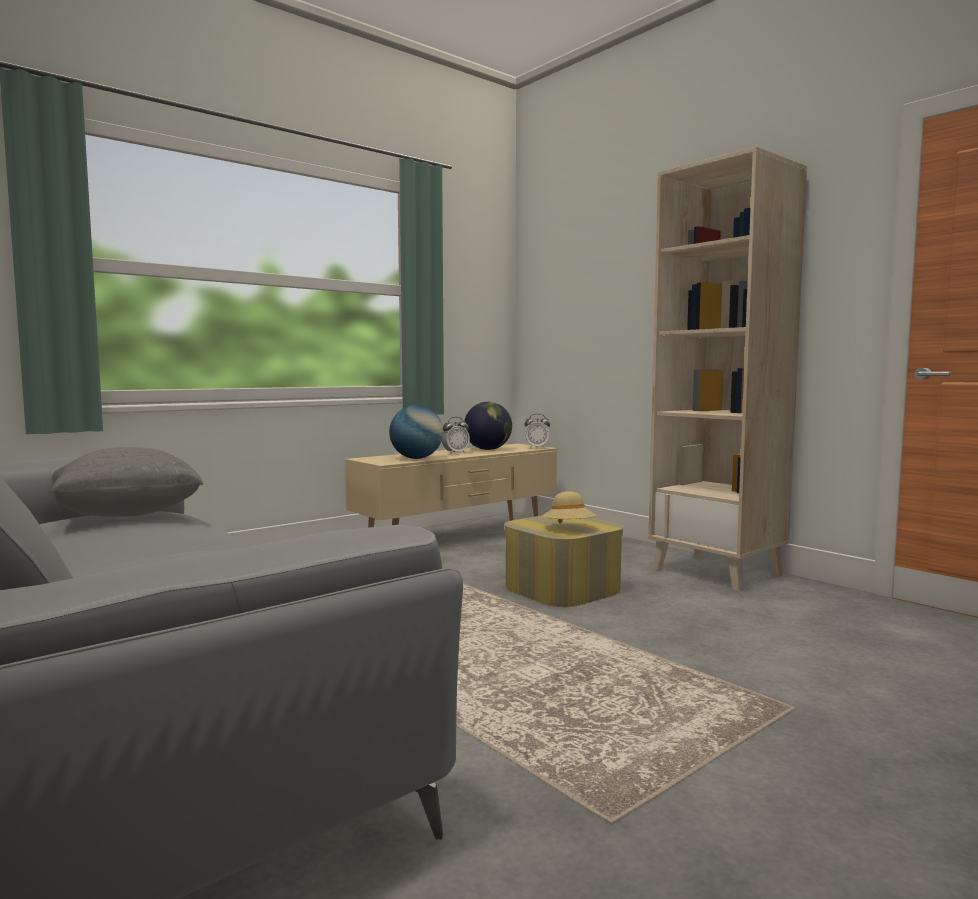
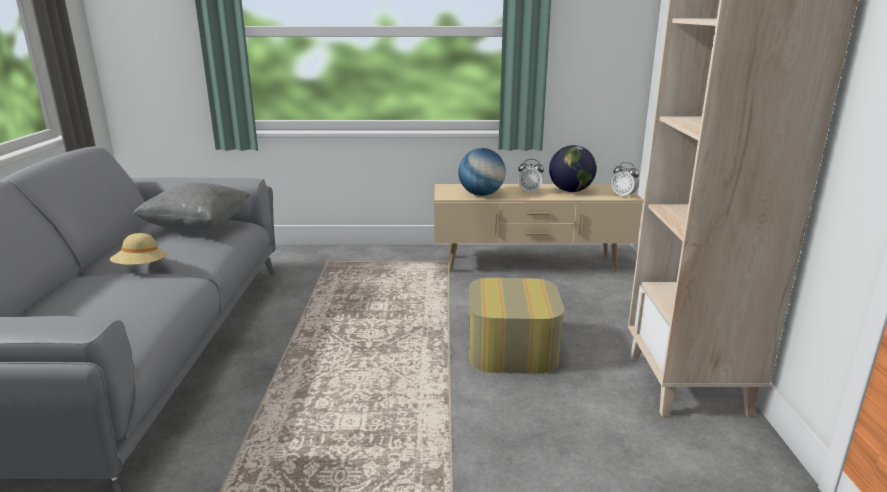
camera: 40 degrees right, 15 degrees up
beige hat [543,491,597,523] -> beige hat moved to [110,233,168,265]

